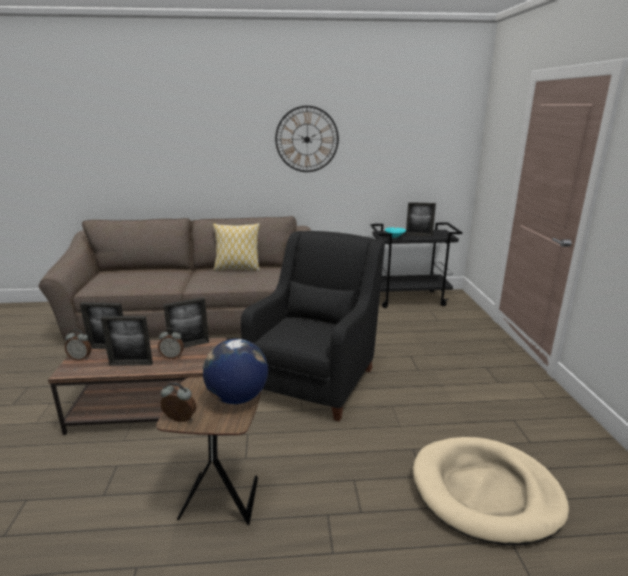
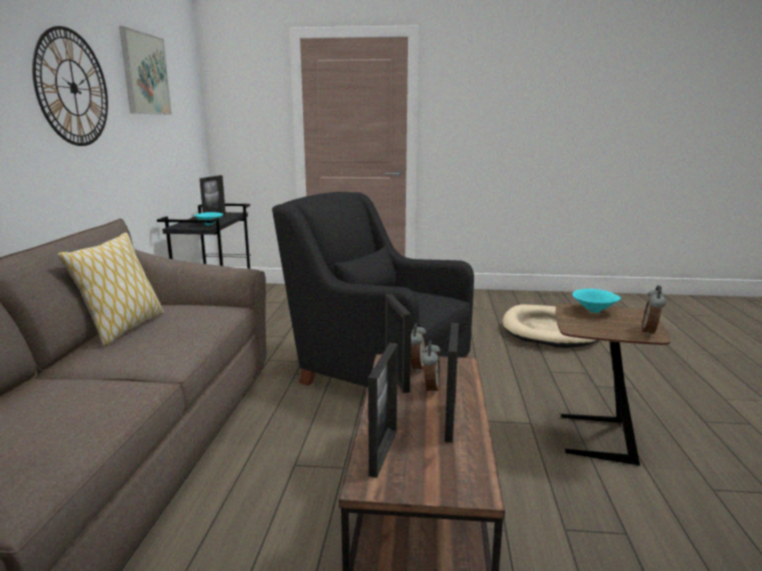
camera: 80 degrees left, 5 degrees down
alarm clock [65,329,92,360] -> alarm clock moved to [411,323,426,373]
globe [203,339,268,404] -> turquoise bowl [572,289,621,313]
none -> picture [119,26,172,115]

